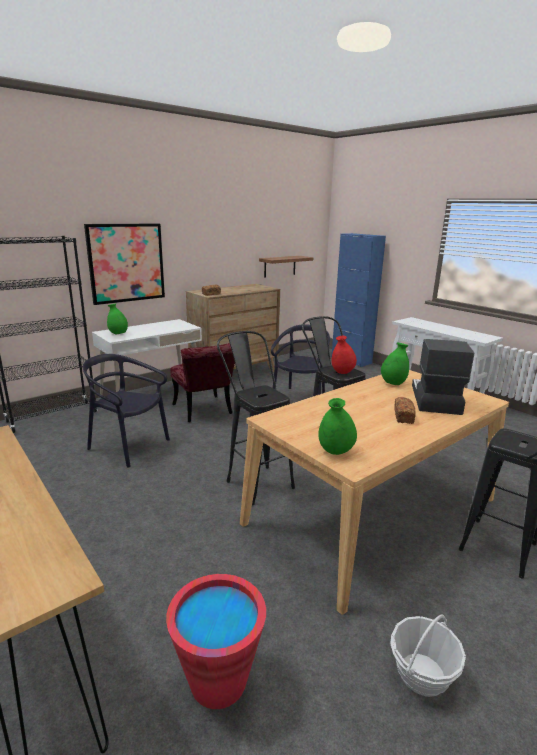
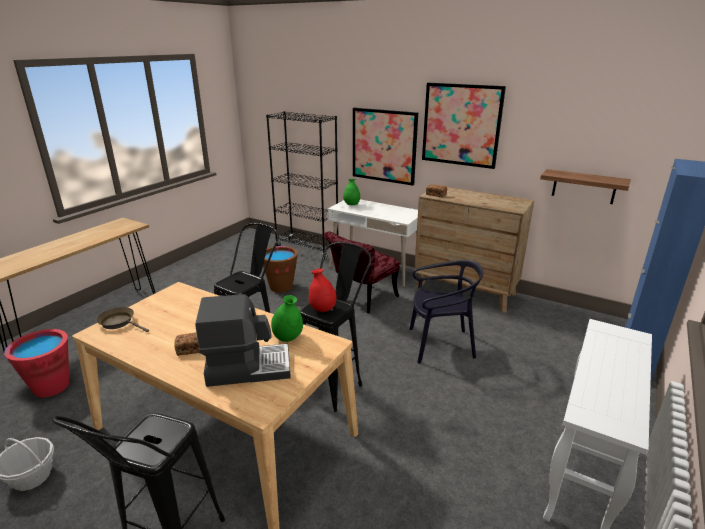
camera: 70 degrees right, 5 degrees up
black chair [83,354,170,468] -> brown bucket [263,246,298,293]
green vase [318,398,357,455] -> brown frying pan [96,307,149,332]
none -> picture [422,83,506,169]

